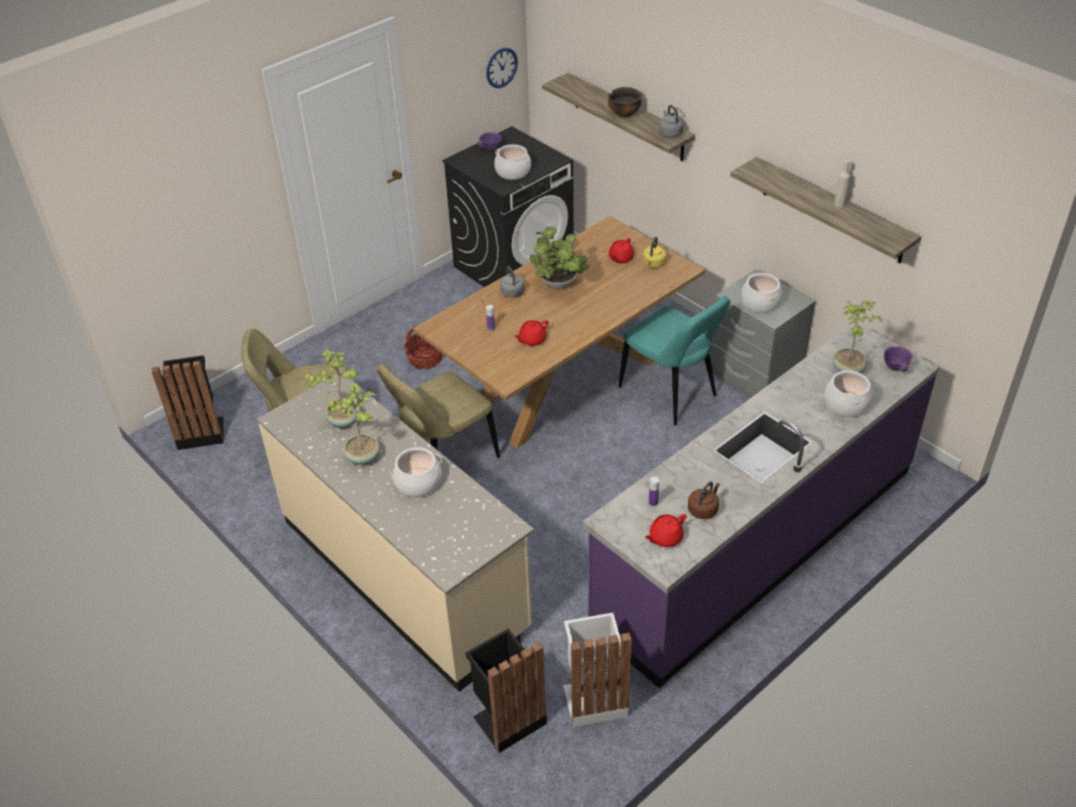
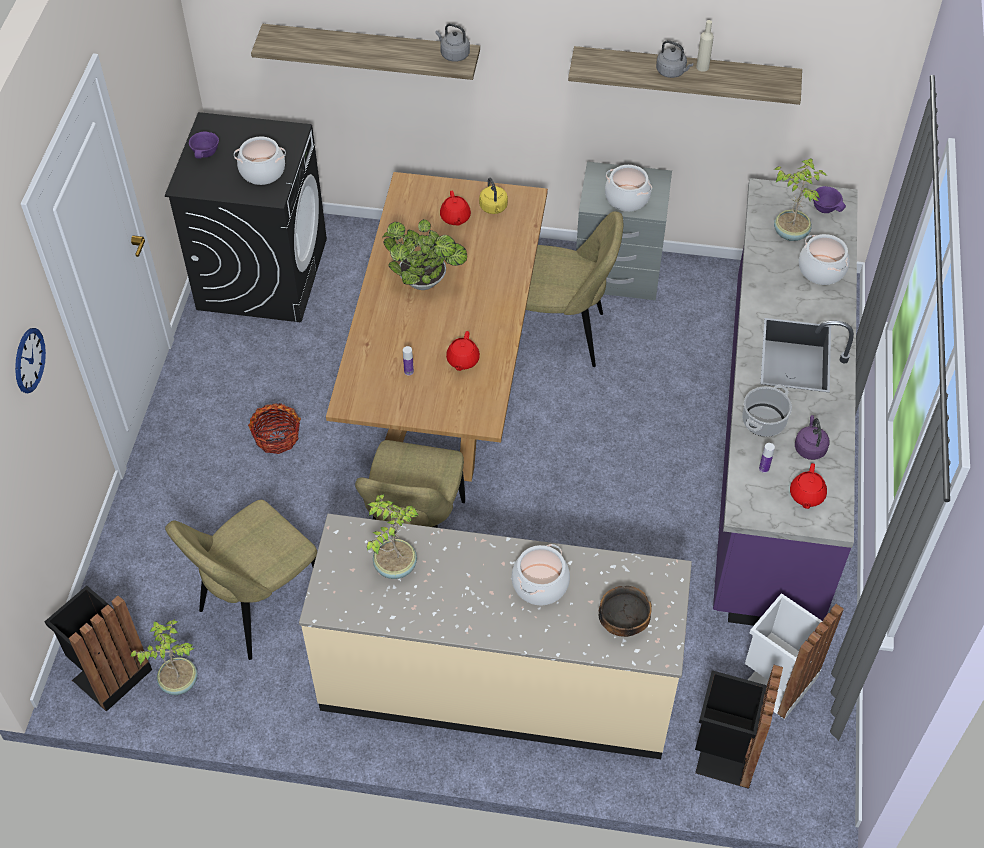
camera: 40 degrees left, 10 degrees up
potted plant [326,383,380,465] -> potted plant moved to [130,619,197,695]
wall clock [486,48,518,88] -> wall clock moved to [15,328,46,393]
grey kettle [500,266,525,297] -> grey kettle moved to [656,40,694,78]
bowl [608,87,642,118] -> bowl moved to [598,586,652,637]
turquoise chair [618,296,730,425] -> beige chair [526,211,623,367]
brown kettle [688,481,720,519] -> purple kettle [795,415,829,460]
none -> cooking pot [742,385,792,437]

